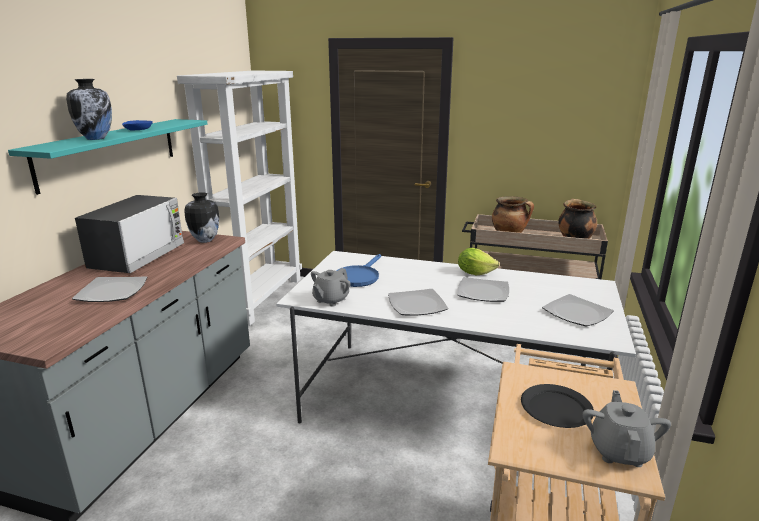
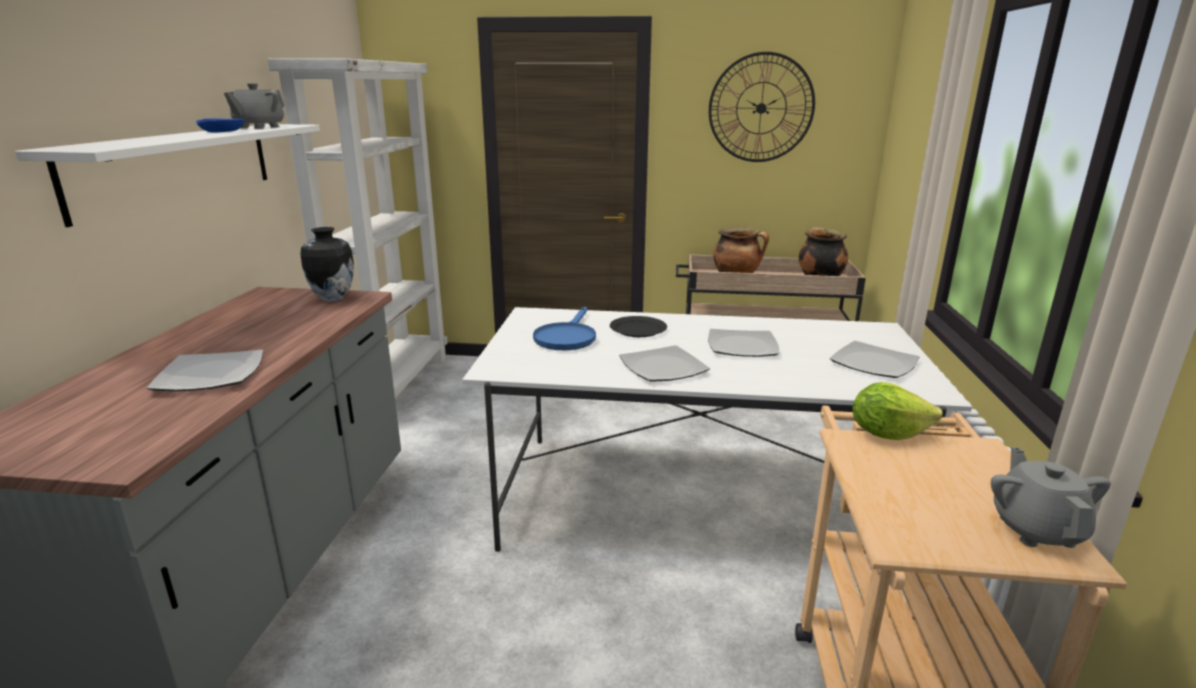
camera: 10 degrees left, 0 degrees up
turquoise shelf [8,119,208,195] -> white shelf [15,124,320,227]
vase [66,79,112,140] -> none
microwave [75,195,184,273] -> none
grey teapot [311,268,351,307] -> grey teapot moved to [224,83,285,129]
lettuce [458,248,499,275] -> lettuce moved to [853,382,943,440]
black plate [521,384,594,428] -> black plate moved to [610,316,667,337]
none -> wall clock [709,52,815,162]

